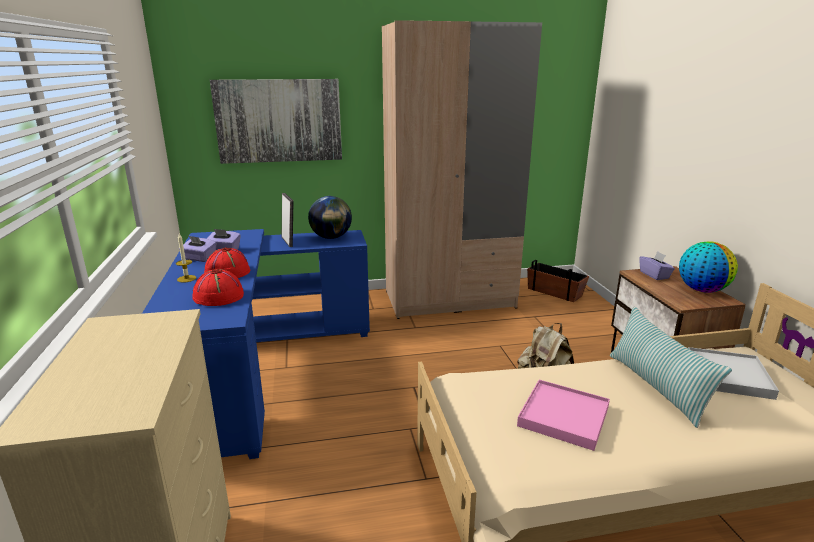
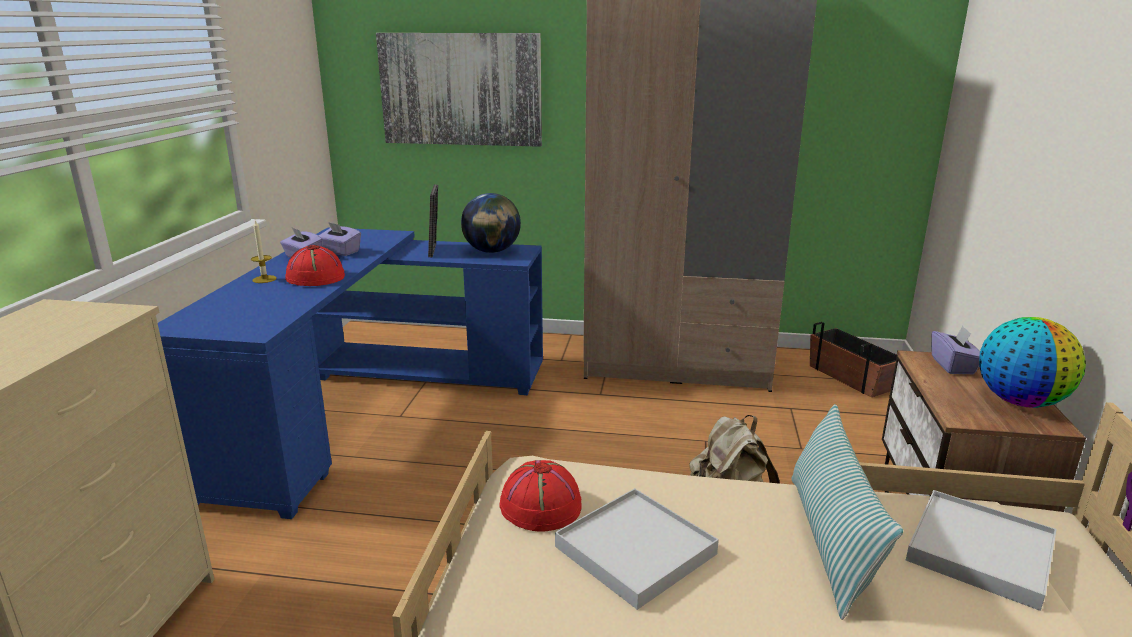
camera: 20 degrees right, 0 degrees up
red hat [192,269,244,306] -> red hat moved to [500,460,582,531]
pink tray [517,380,610,451] -> white tray [555,488,719,610]

